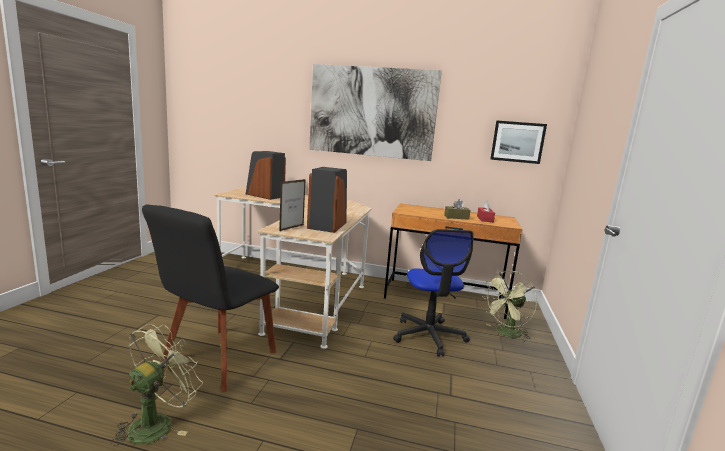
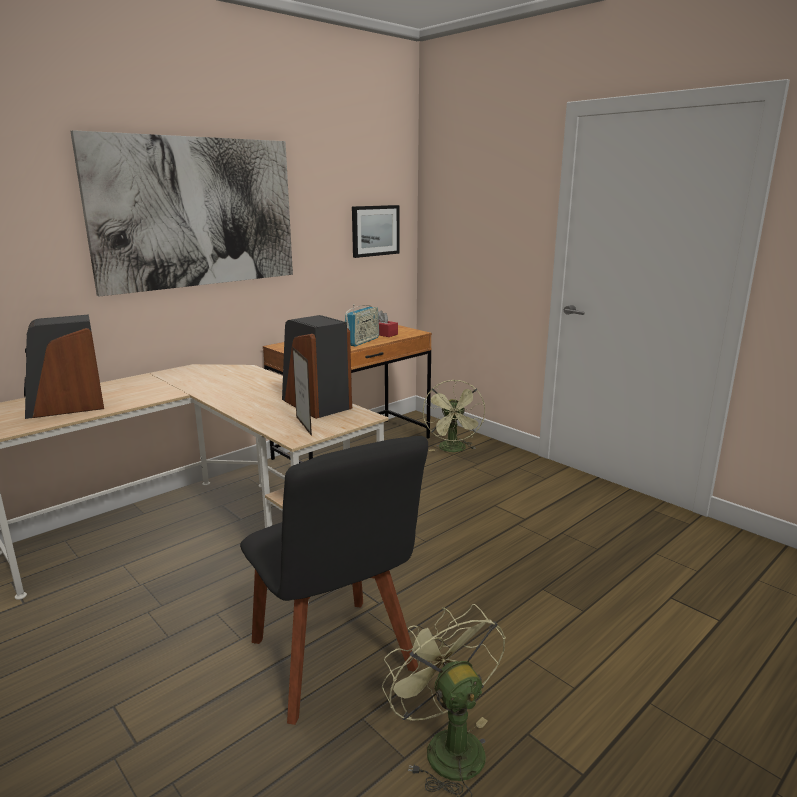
camera: 55 degrees left, 5 degrees up
office chair [393,229,474,357] -> none
brown tissue box [444,199,471,220] -> radio [345,304,379,347]

